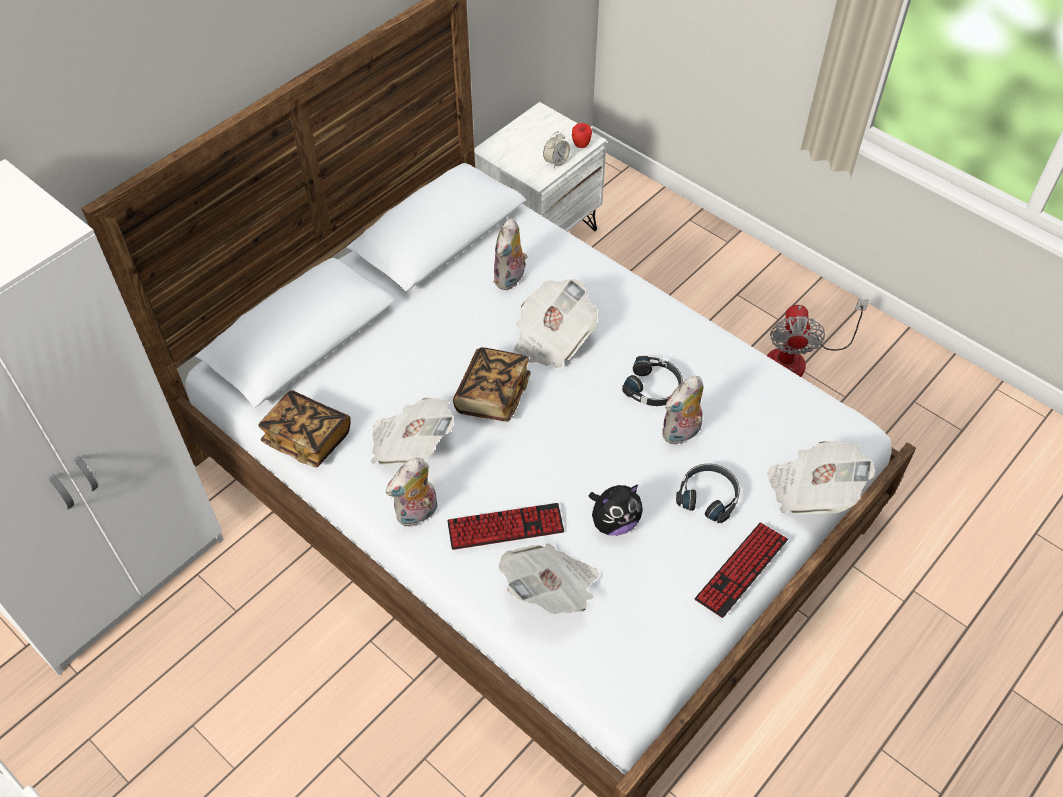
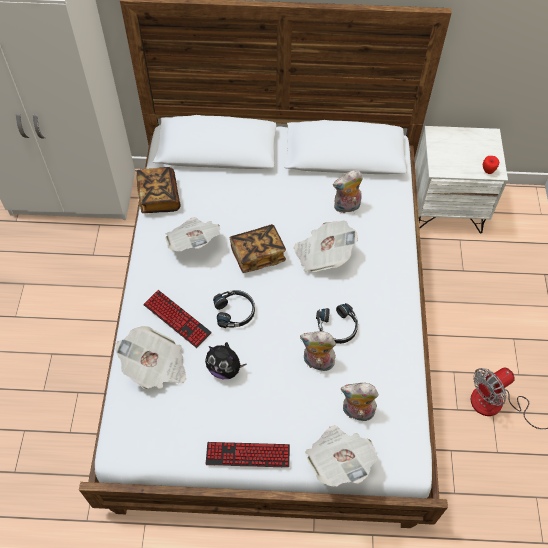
camera: 50 degrees right, 5 degrees up
plush toy [386,457,438,527] -> plush toy moved to [341,383,379,424]
alarm clock [543,131,570,168] -> none
black headphones [676,464,740,523] -> black headphones moved to [213,290,255,328]

